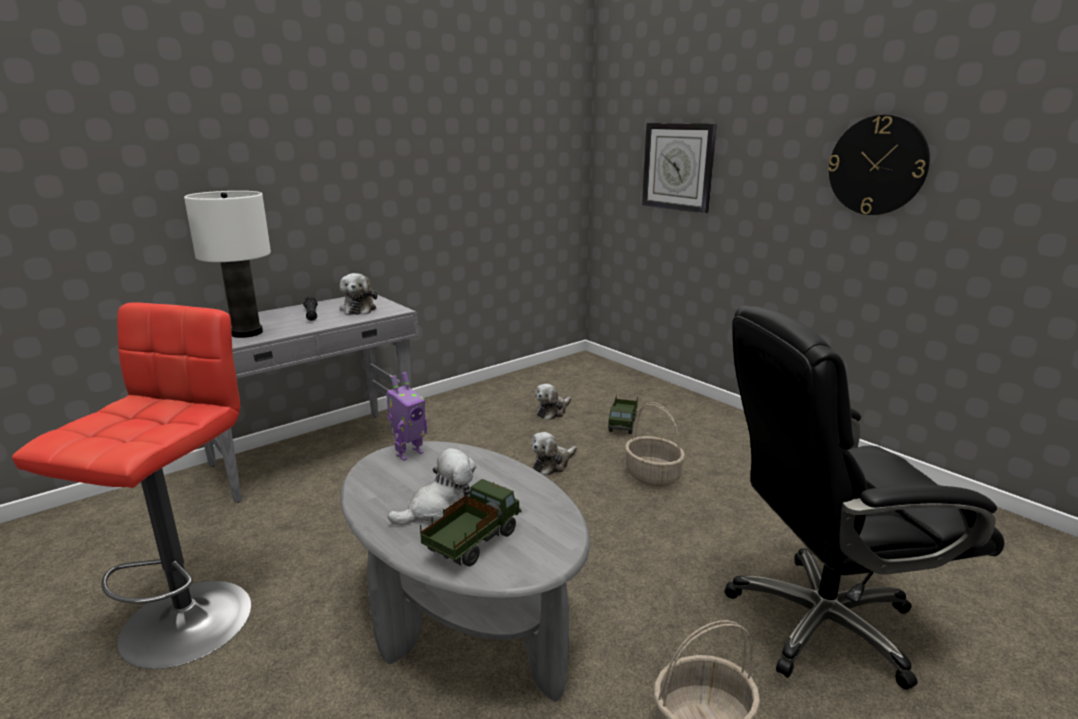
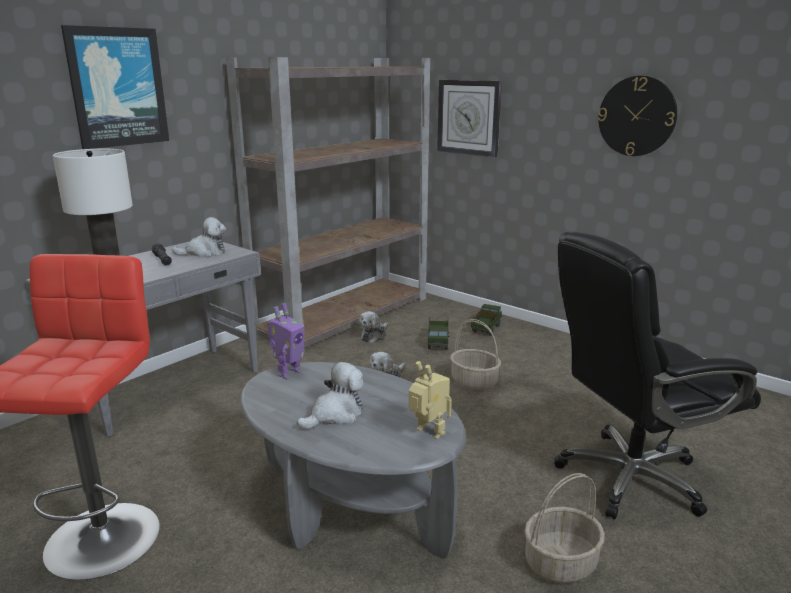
camera: 10 degrees left, 0 degrees up
plush toy [339,273,378,315] -> plush toy turned 90 degrees counterclockwise [172,217,226,257]
toy truck [420,479,521,567] -> toy truck moved to [471,304,502,335]
none -> picture [61,25,169,149]
none -> brown bookcase [226,57,430,353]
none -> toy robot [409,361,452,439]

